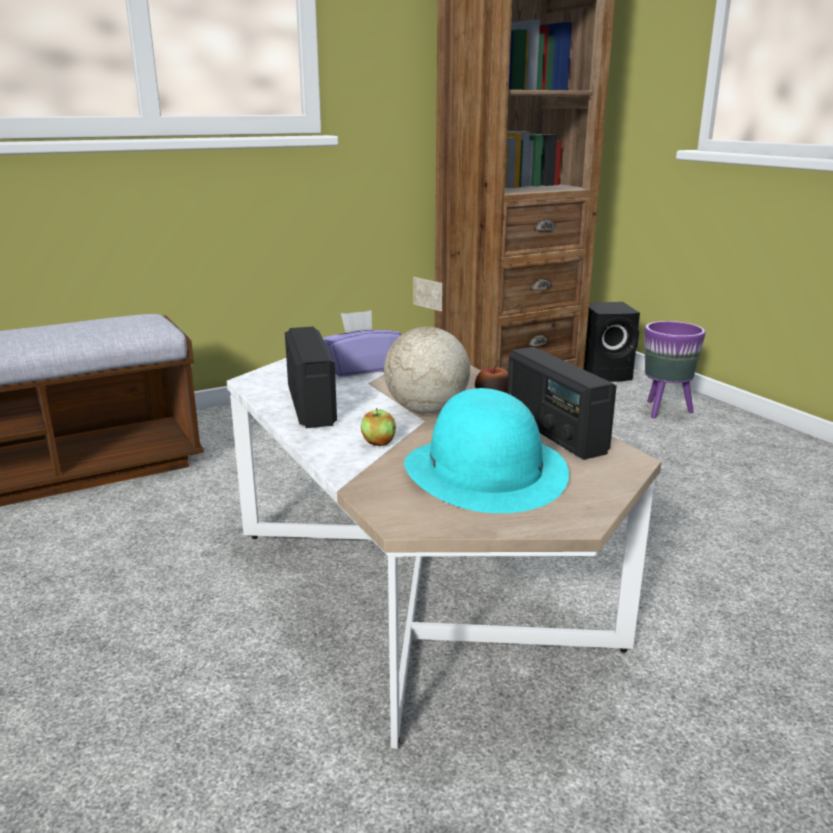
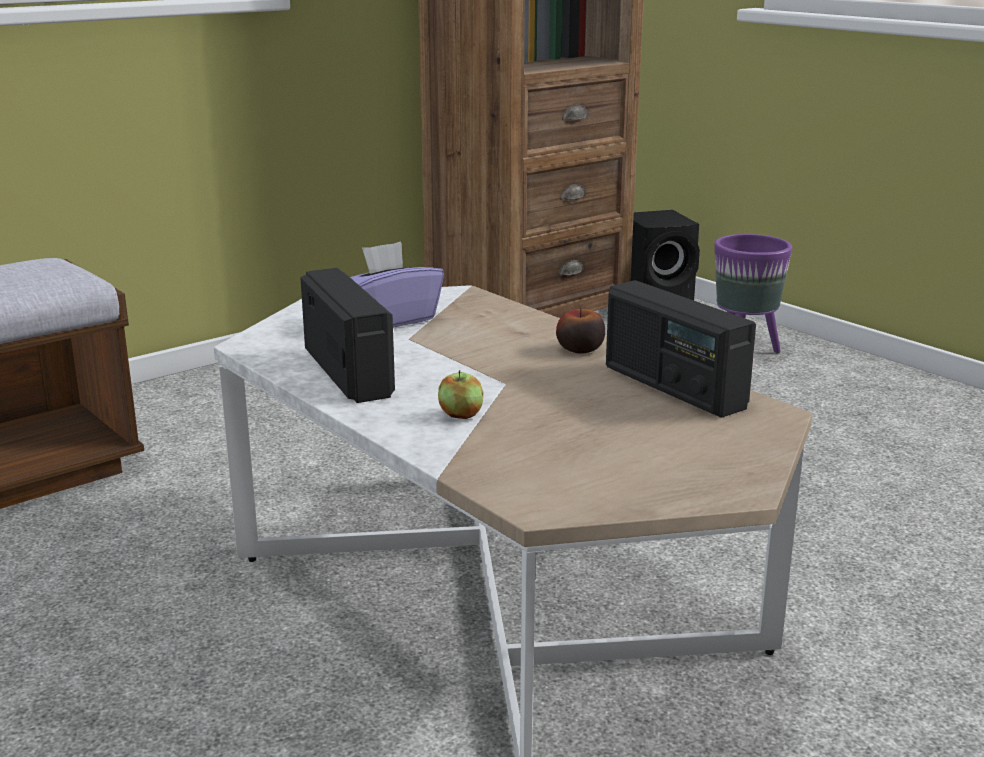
camera: 10 degrees left, 0 degrees up
globe [384,277,470,414] -> none
turquoise hat [404,388,569,513] -> none

